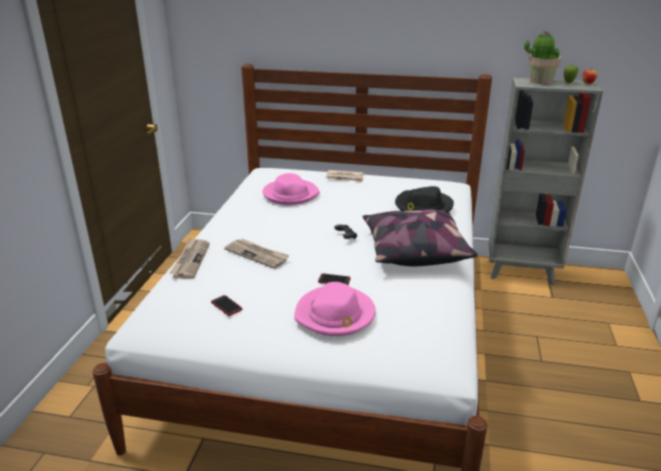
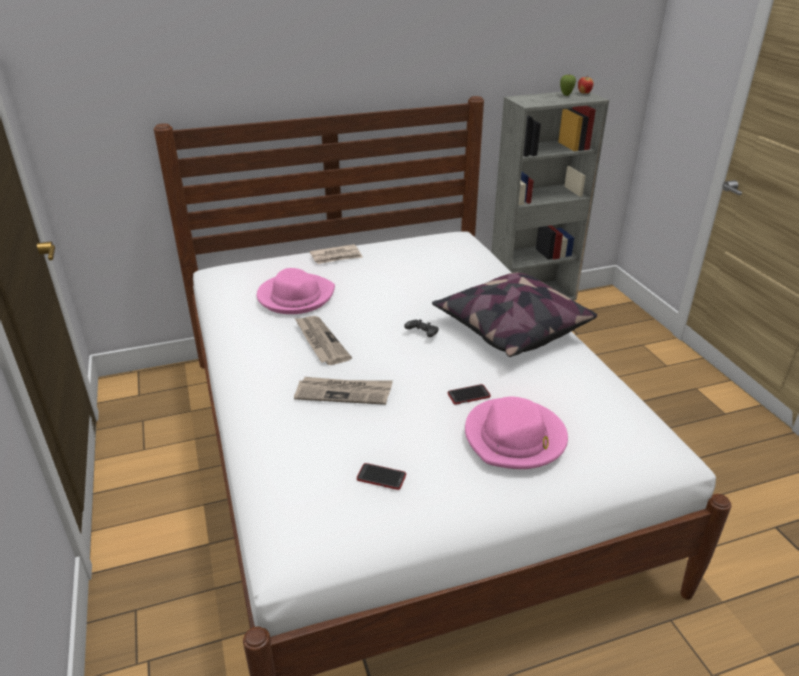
camera: 30 degrees left, 5 degrees up
newspaper [169,238,210,279] -> newspaper moved to [295,316,352,365]
black hat [395,186,454,213] -> none
potted plant [524,31,561,84] -> none

